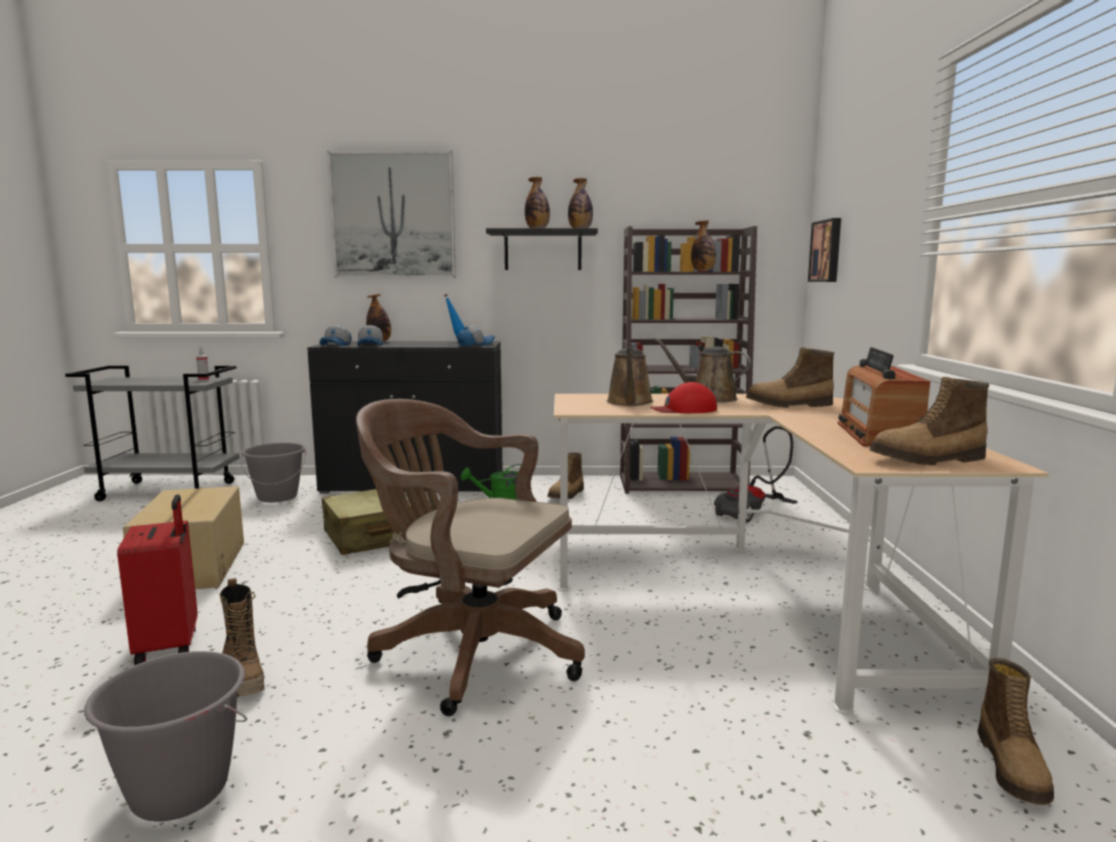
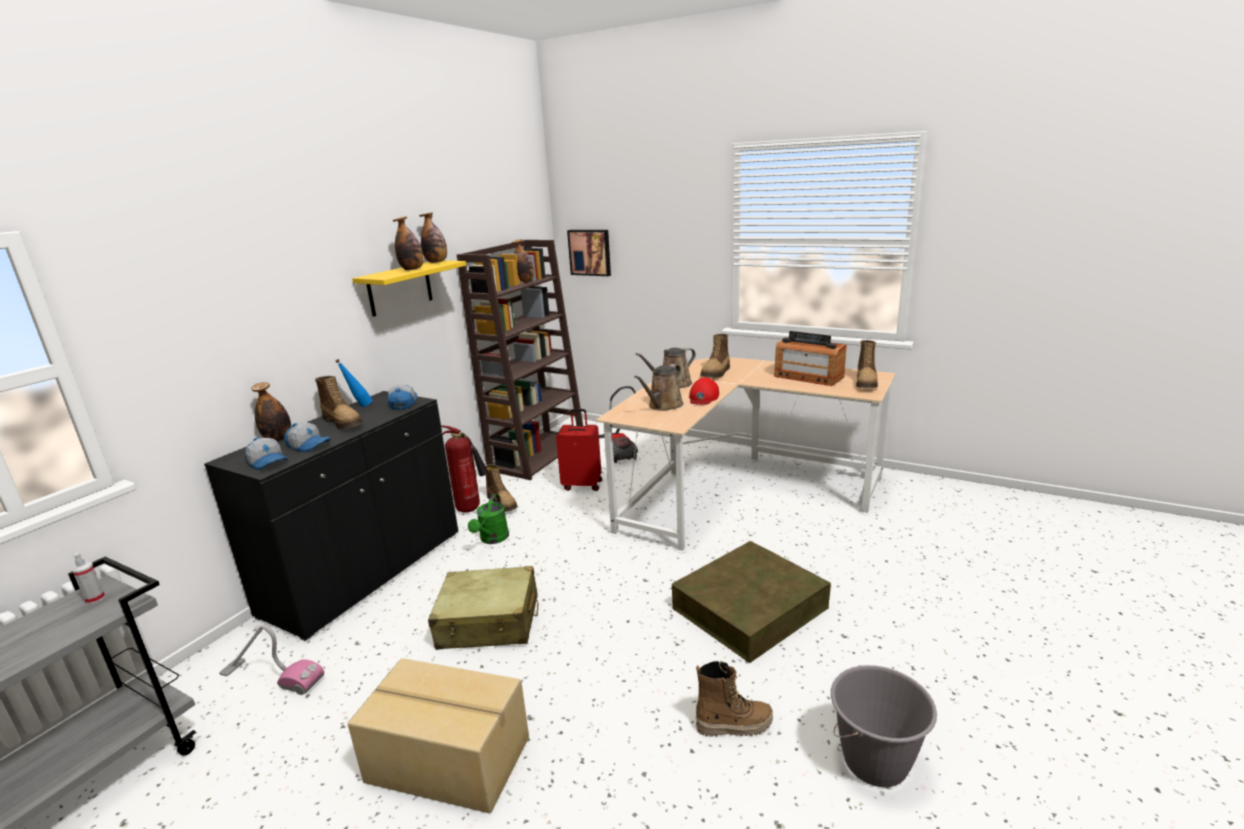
camera: 60 degrees left, 10 degrees up
red suitcase [117,494,198,665] -> red suitcase moved to [556,409,602,491]
grey bucket [241,443,306,503] -> vacuum cleaner [219,625,324,695]
picture [327,151,456,278] -> none
brown office chair [356,399,585,716] -> brown storage box [672,541,831,663]
black shelf [486,228,598,270] -> yellow shelf [352,260,466,317]
brown watering can [606,348,653,406] -> brown watering can turned 90 degrees clockwise [634,364,684,411]
boot [977,658,1054,805] -> boot moved to [315,376,363,429]
none -> fire extinguisher [441,426,489,513]

